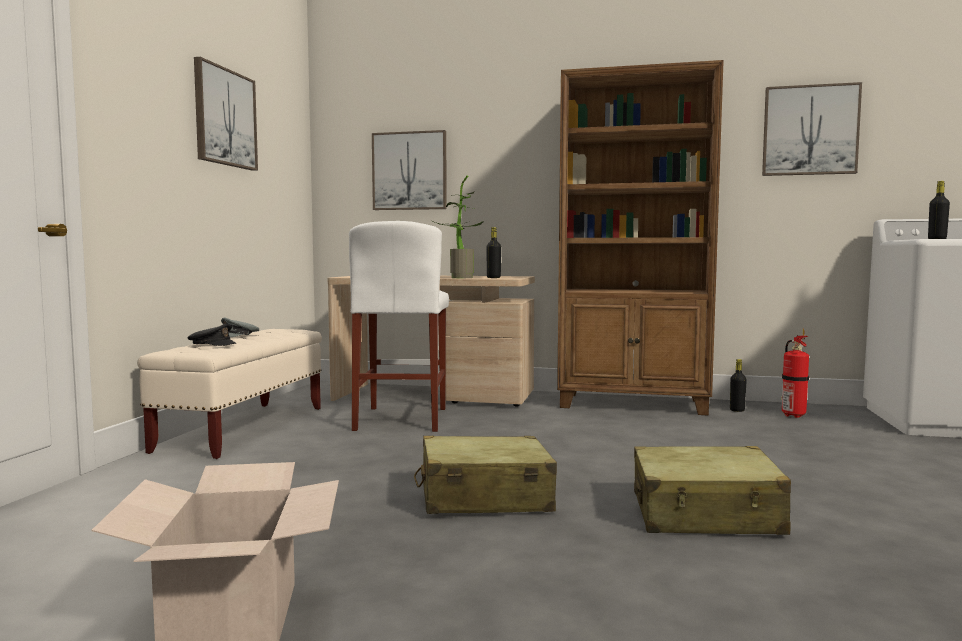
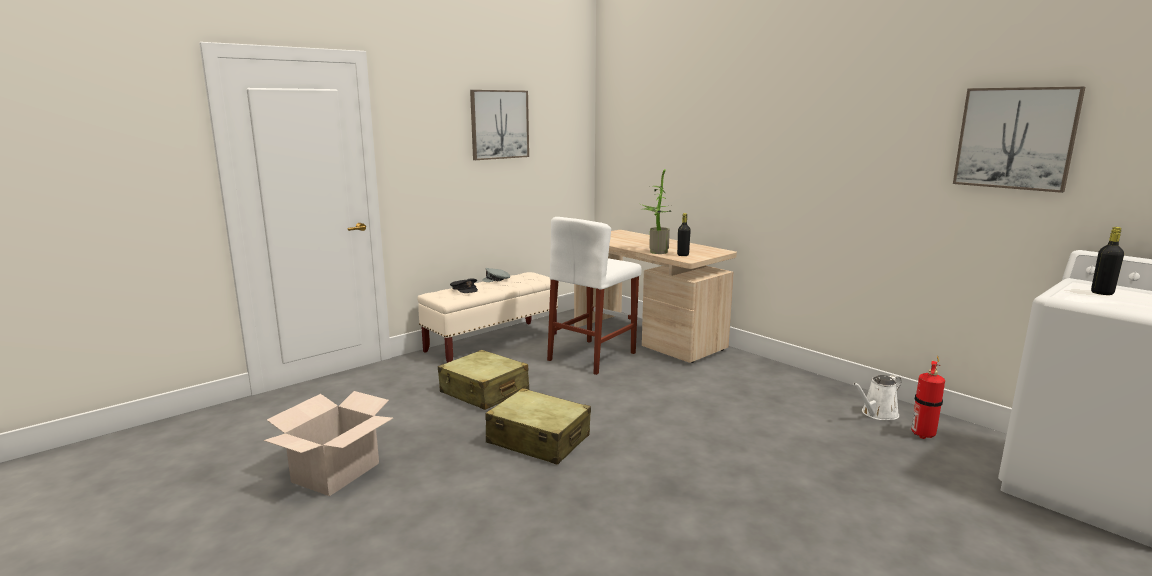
camera: 35 degrees right, 10 degrees up
picture [372,130,447,210] -> none
brown bookcase [557,60,724,415] -> none
beige suitcase [634,446,791,535] -> beige suitcase moved to [438,350,529,410]
black bottle [730,359,747,412] -> white watering can [853,375,901,420]

